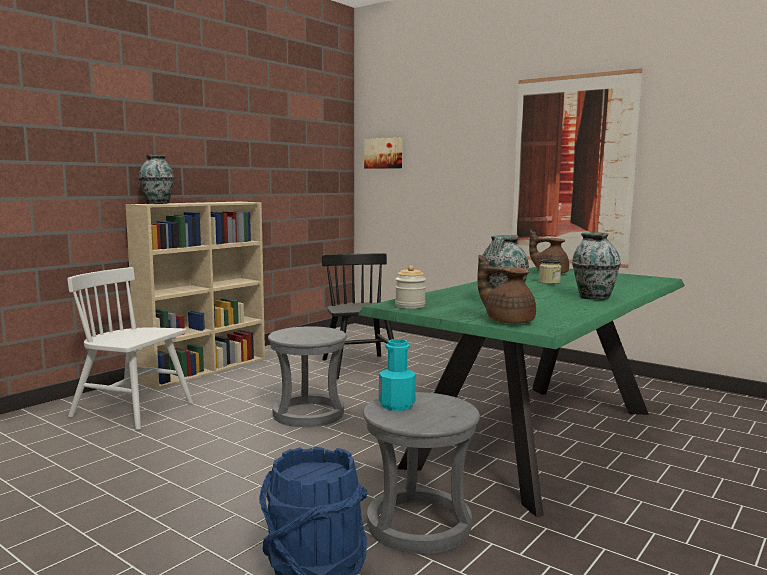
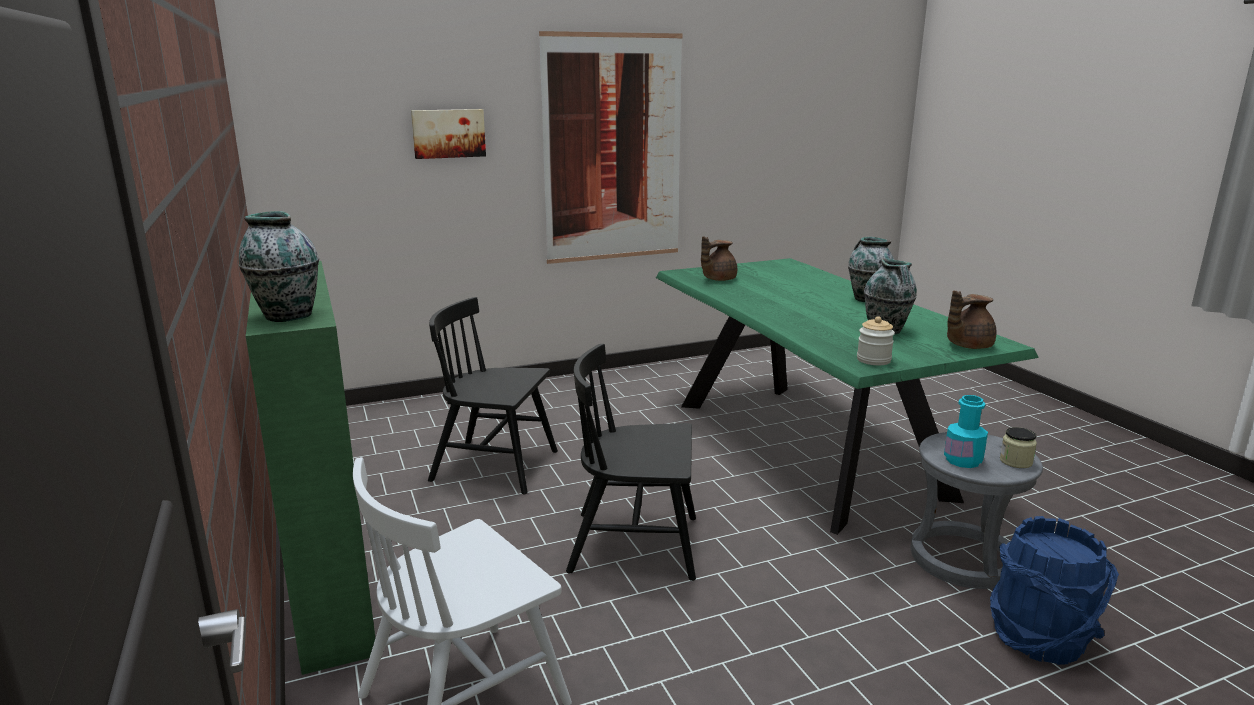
camera: 60 degrees left, 10 degrees up
beige bookcase [126,202,265,389] -> green bookcase [246,261,375,675]
grey stool [268,326,347,427] -> black chair [566,344,696,581]
picture [364,138,402,169] -> picture moved to [411,109,486,159]
jar [539,259,561,284] -> jar moved to [1000,427,1037,468]

